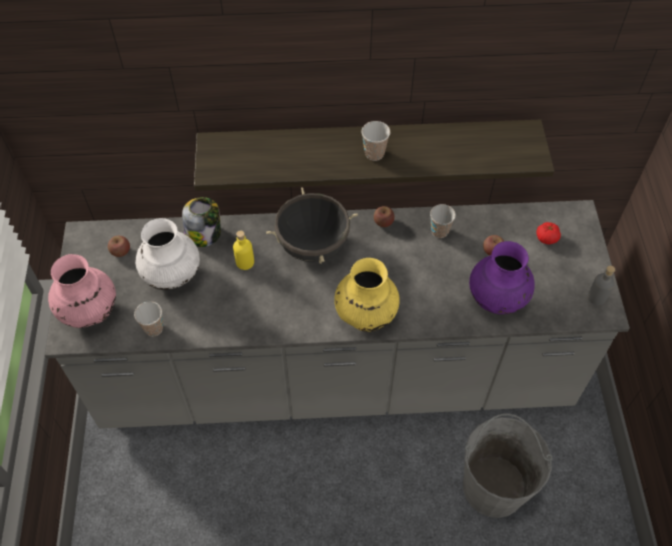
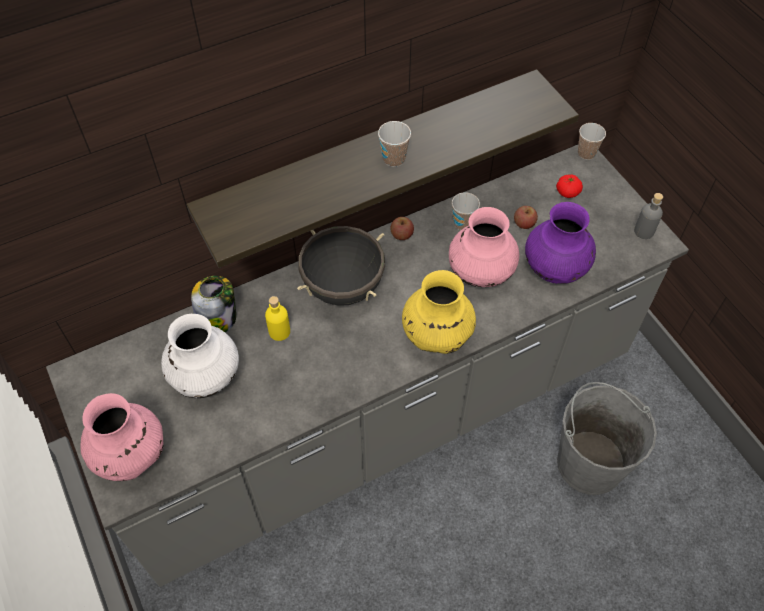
camera: 25 degrees left, 0 degrees up
apple [108,236,130,257] -> none
cup [134,301,163,337] -> cup moved to [578,123,606,160]
none -> pink vase [449,207,519,287]

